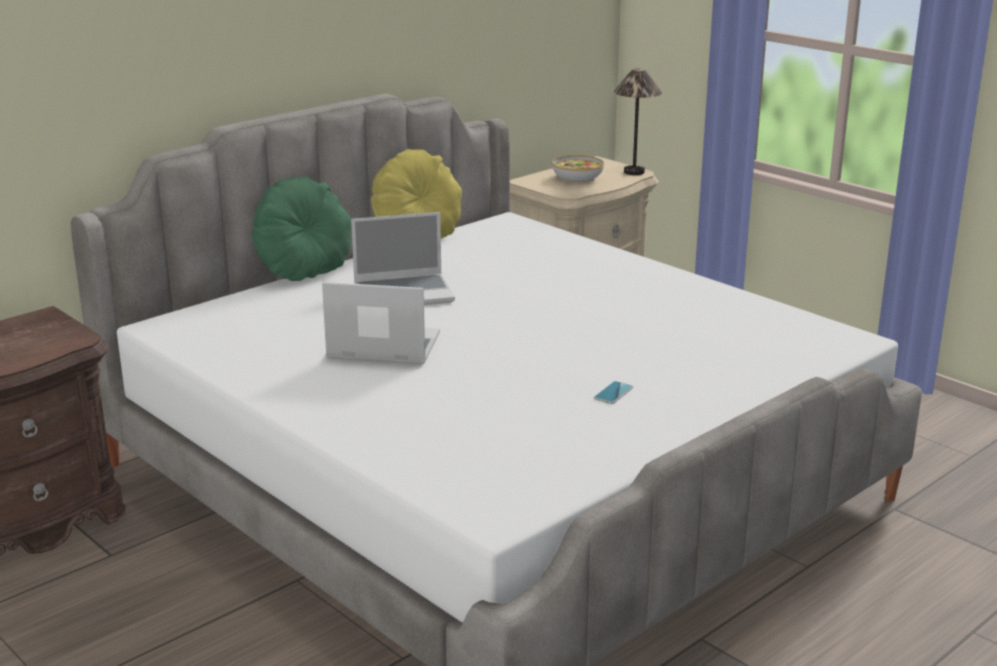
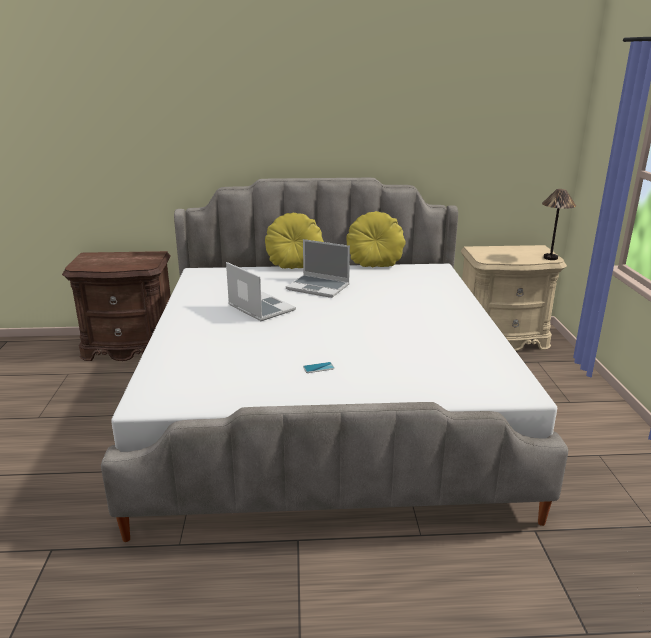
camera: 40 degrees right, 0 degrees up
green pillow [251,177,351,281] -> yellow pillow [265,213,324,269]
bowl [552,155,604,183] -> none

